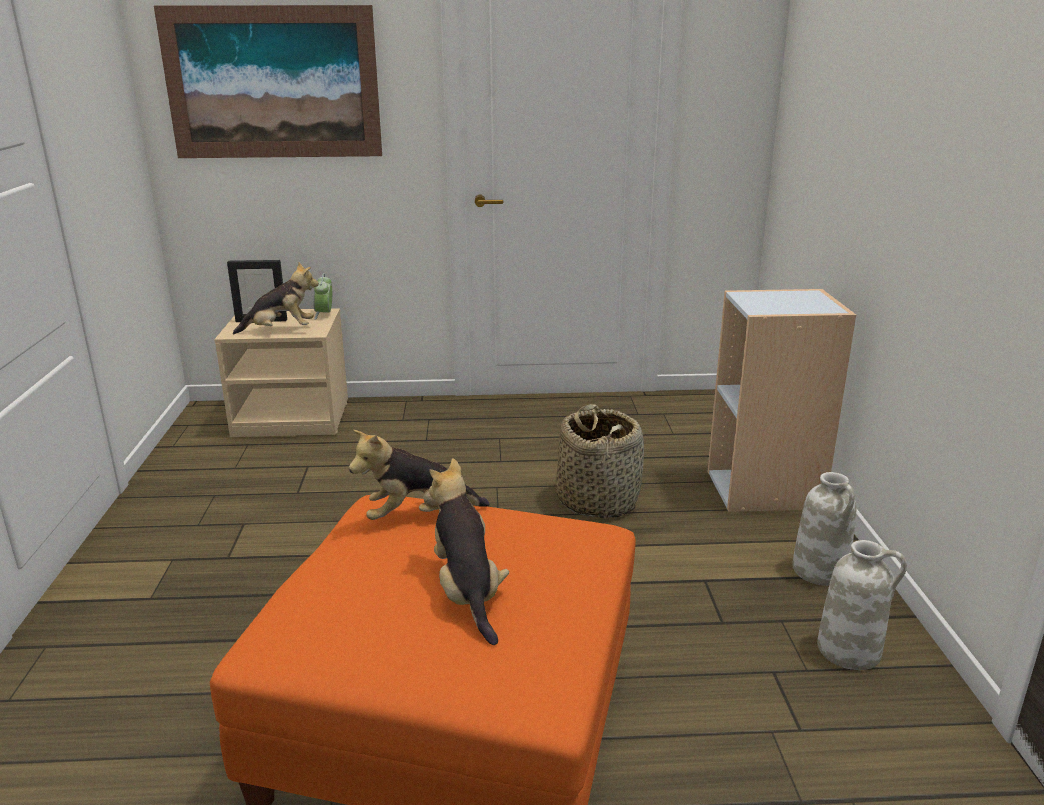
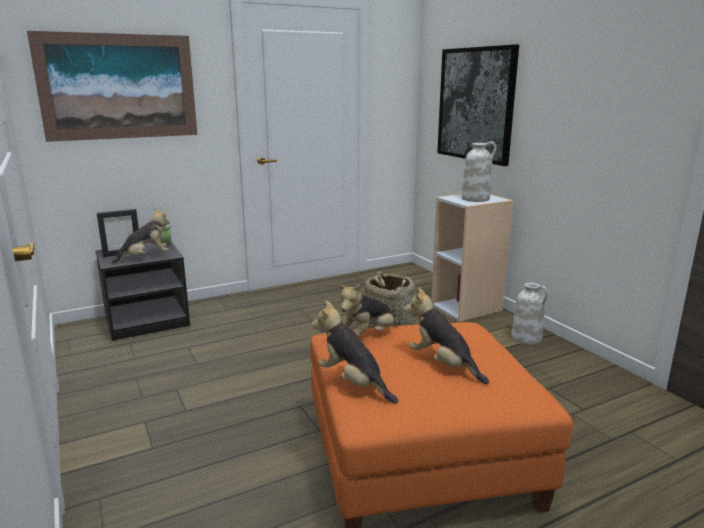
camera: 25 degrees left, 5 degrees down
beige nightstand [214,308,348,437] -> black nightstand [95,242,190,341]
white vase [817,540,907,670] -> white vase moved to [461,141,496,202]
none -> plush toy [312,301,398,404]
none -> picture [437,44,519,166]

